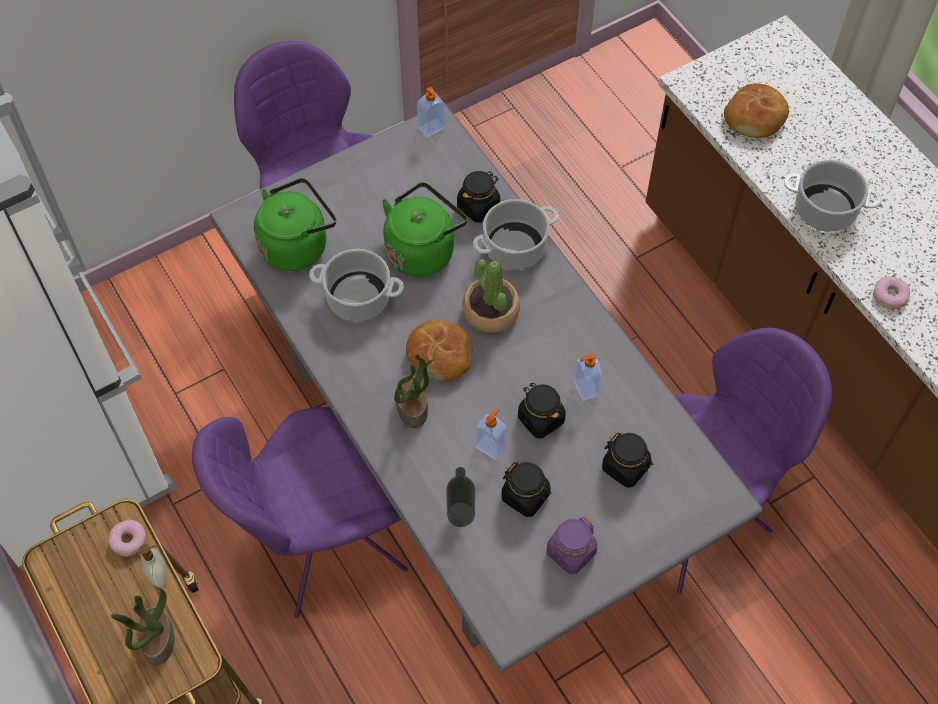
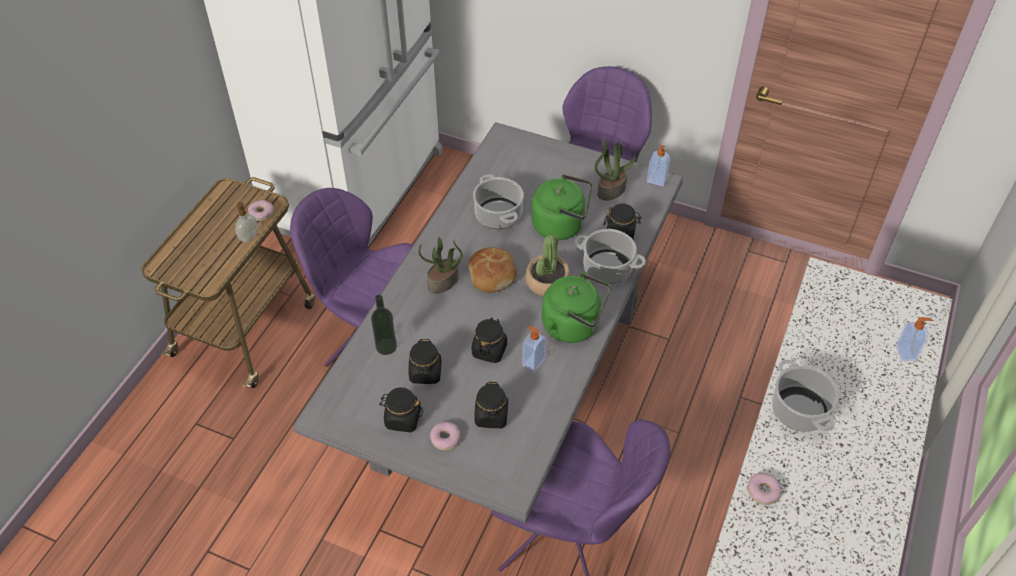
camera: 55 degrees right, 10 degrees down
potted plant [111,587,174,665] -> potted plant moved to [595,139,636,201]
green kettle [254,178,336,271] -> green kettle moved to [542,272,611,343]
soap dispenser [475,408,507,460] -> soap dispenser moved to [896,317,932,361]
purple jar [547,517,597,574] -> black jar [379,387,423,432]
bread [724,83,789,138] -> none
none -> donut [430,422,460,450]

